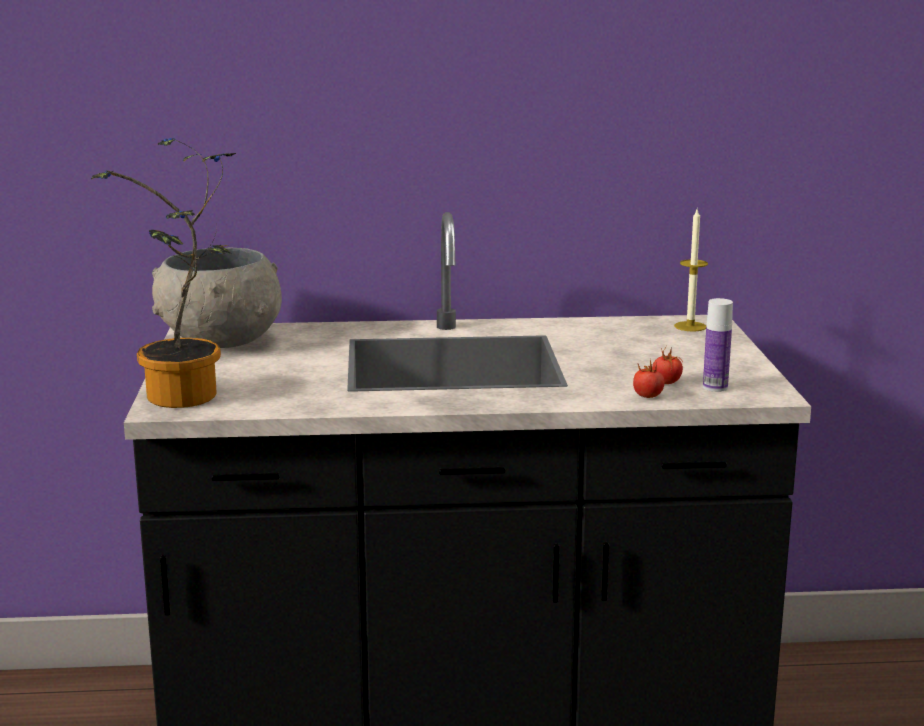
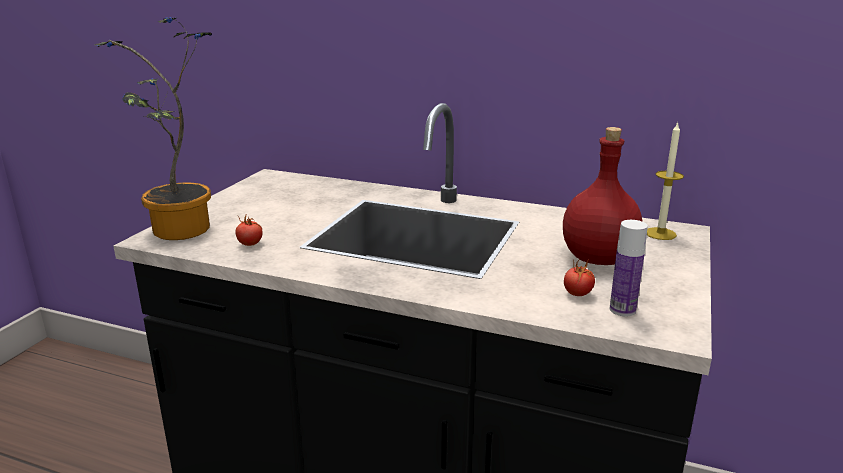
camera: 25 degrees right, 5 degrees up
grey bowl [152,248,282,348] -> none
tomato [633,359,665,398] -> tomato moved to [235,215,263,246]
none -> red bottle [563,127,643,265]

